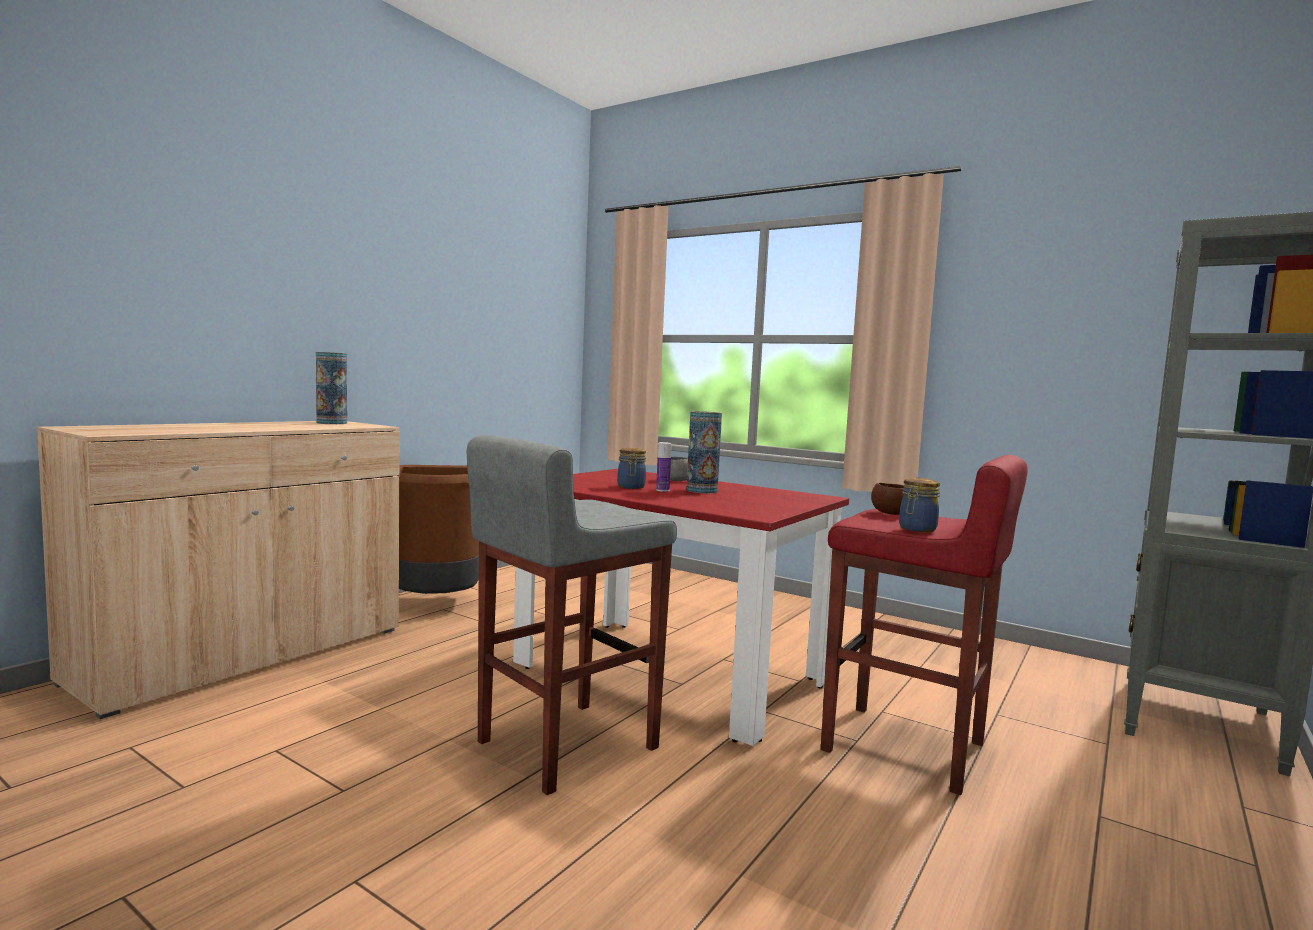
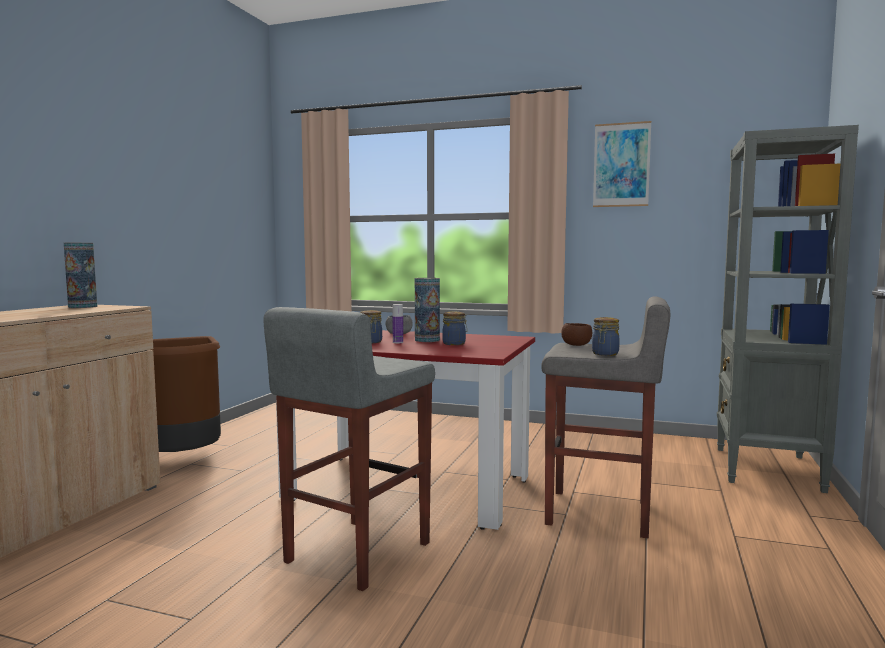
camera: 15 degrees left, 0 degrees up
red stool [821,455,1028,795] -> grey stool [541,296,670,538]
none -> jar [442,311,467,345]
none -> picture [593,121,651,207]

